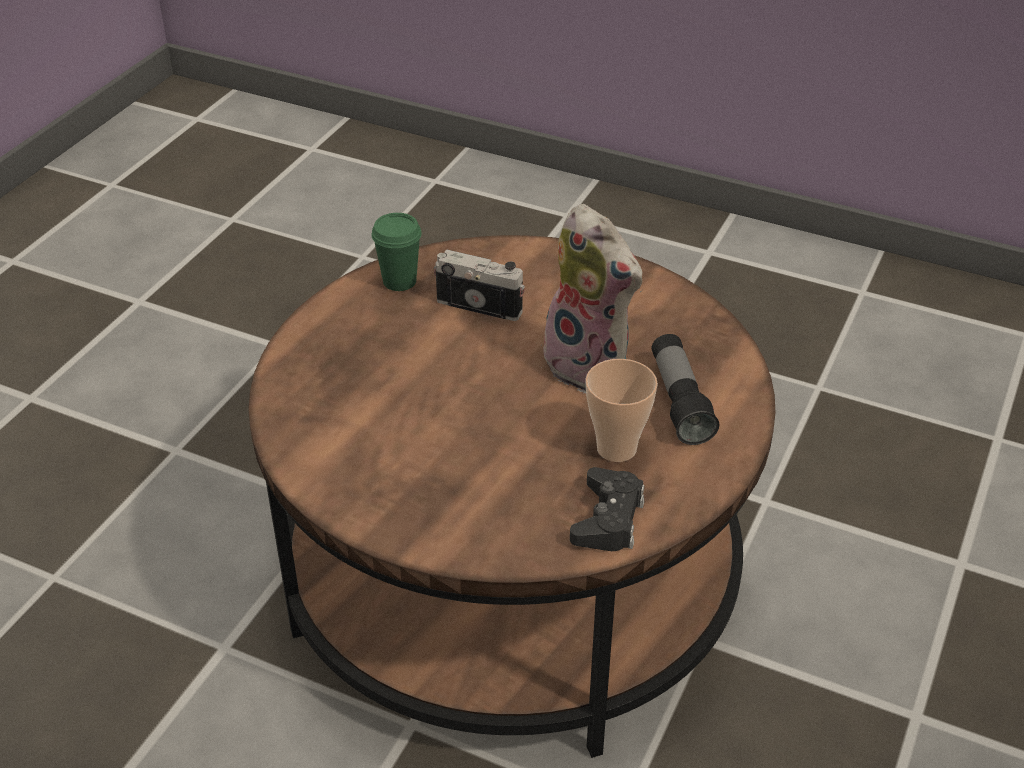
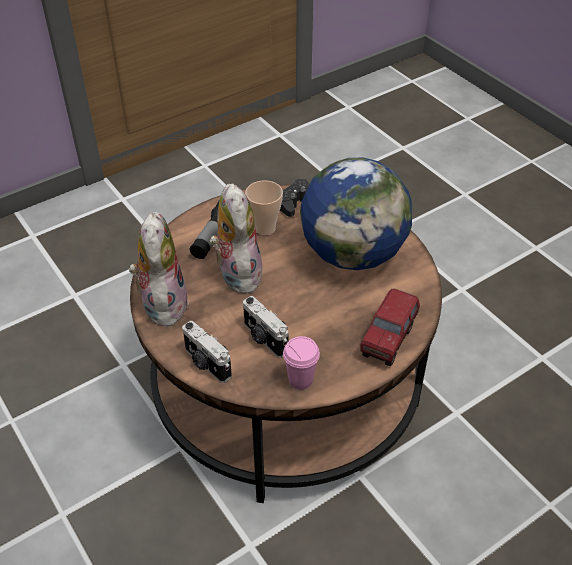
camera: 150 degrees left, 5 degrees up
green cup [371,213,422,291] -> pink cup [283,336,320,390]
none -> plush toy [129,212,189,327]
none -> camera [182,321,232,383]
none -> globe [300,158,412,270]
none -> toy truck [360,289,420,366]

